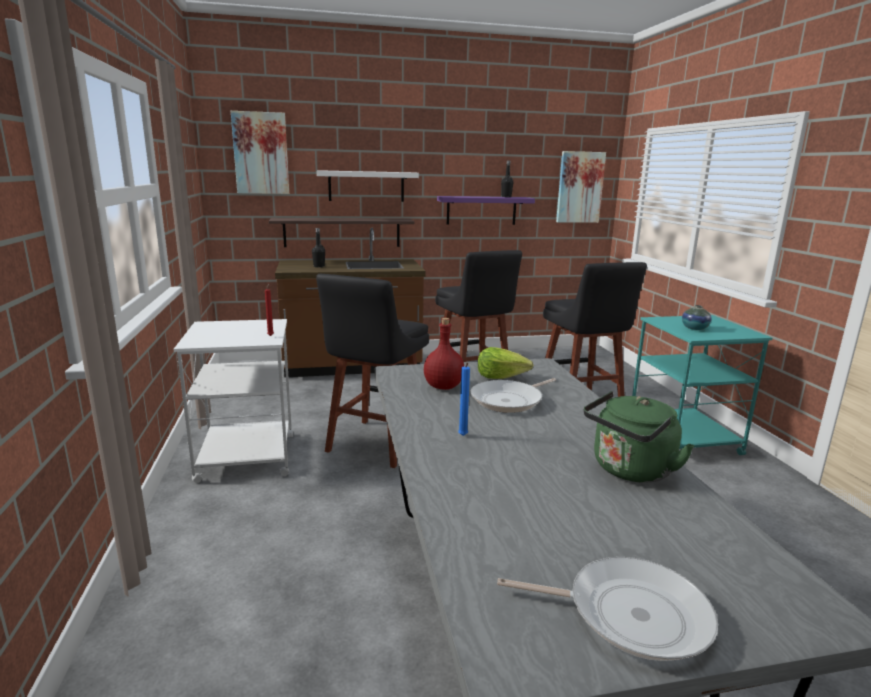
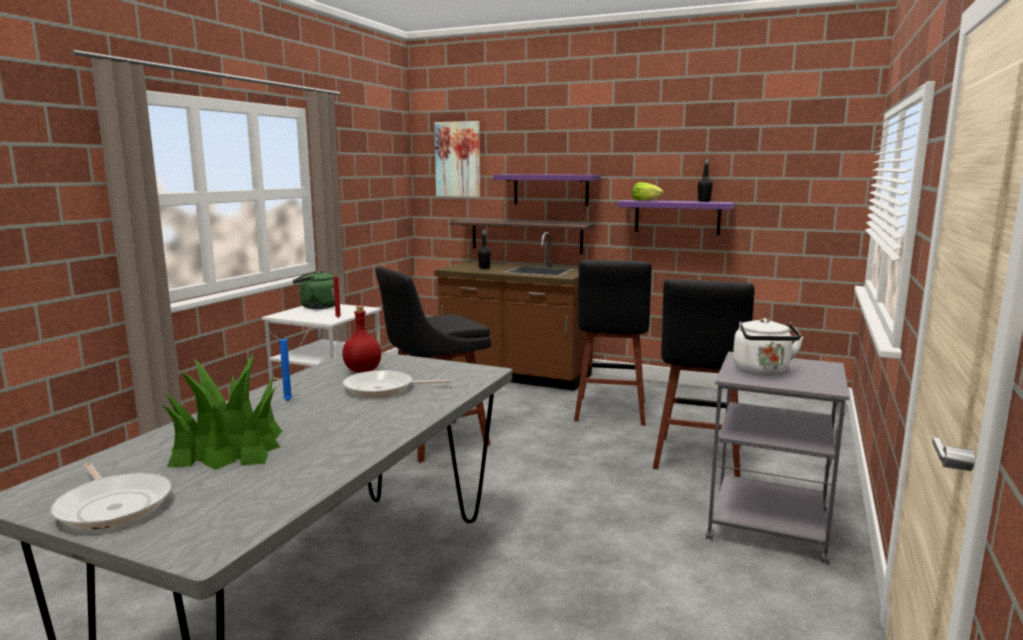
camera: 35 degrees right, 5 degrees down
white shelf [317,170,419,202] -> purple shelf [493,174,600,206]
lettuce [478,347,533,379] -> lettuce moved to [632,182,664,201]
picture [556,151,606,223] -> none
green kettle [583,391,694,483] -> green kettle moved to [293,271,335,309]
turquoise cart [632,315,772,455] -> grey cart [706,352,849,563]
vase [682,305,712,330] -> white kettle [733,318,804,375]
none -> potted plant [162,353,282,470]

